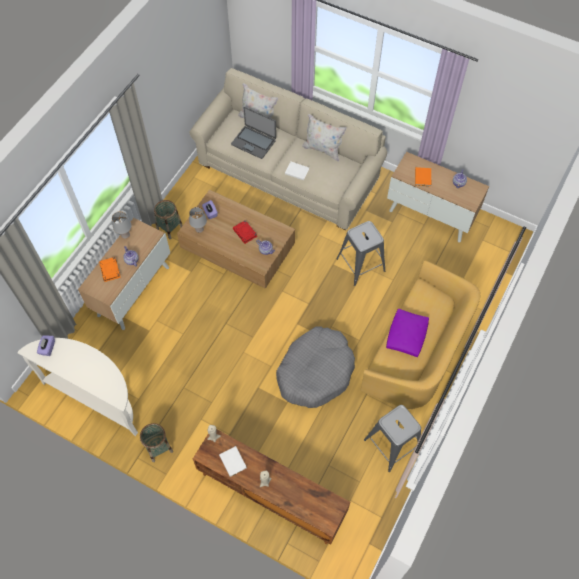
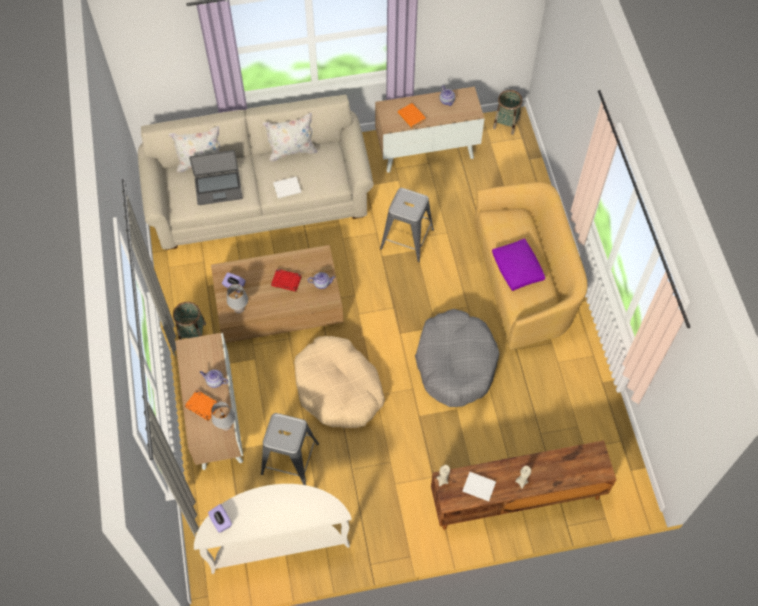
camera: 40 degrees left, 0 degrees up
grey table lamp [112,211,131,239] -> grey table lamp moved to [211,401,235,431]
basket [140,423,173,462] -> basket moved to [493,90,522,135]
grey stool [364,405,421,472] -> grey stool moved to [261,413,319,485]
none -> beige dog bed [294,336,385,428]

